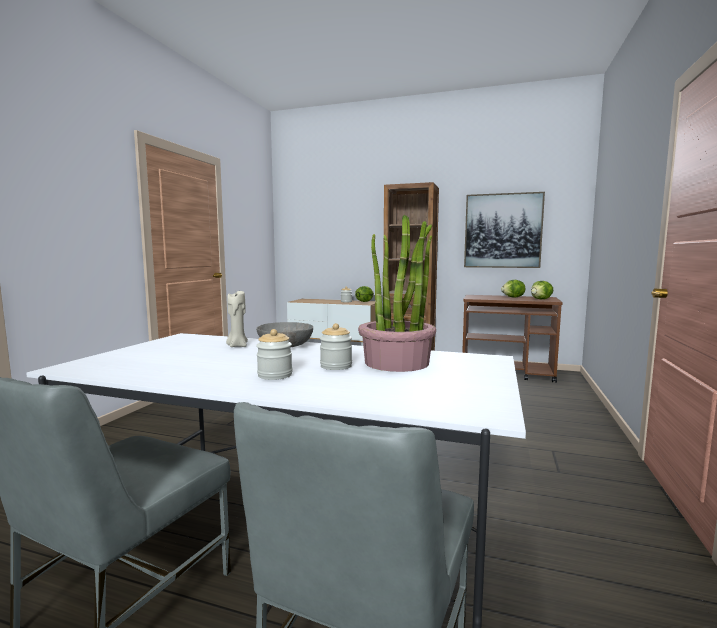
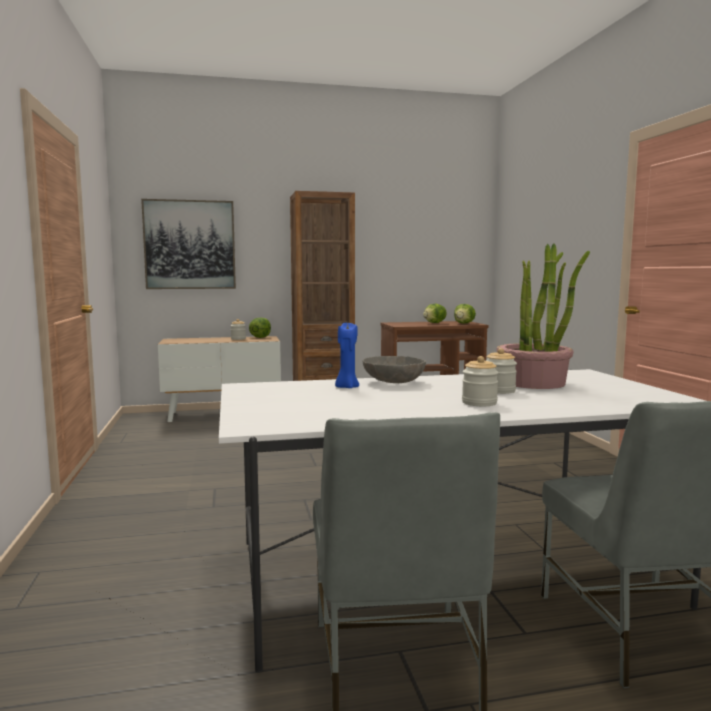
camera: 30 degrees left, 0 degrees up
beige candle [226,291,248,347] -> blue candle [335,323,359,388]
picture [464,192,545,268] -> picture moved to [141,199,236,289]

